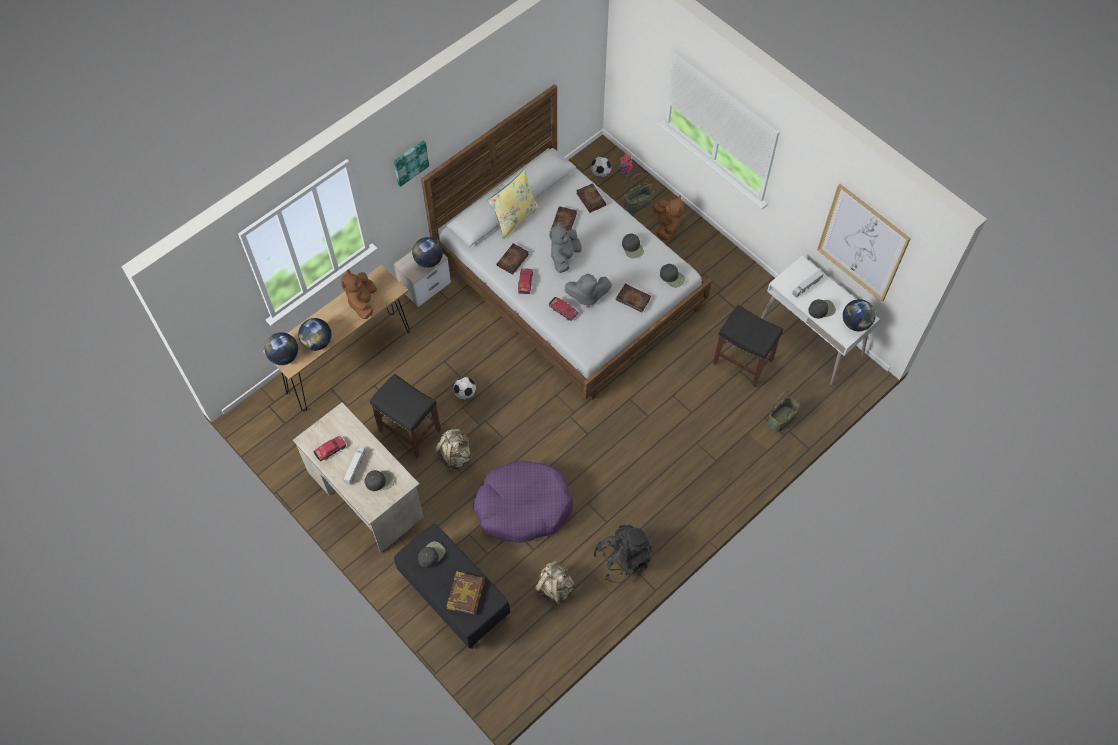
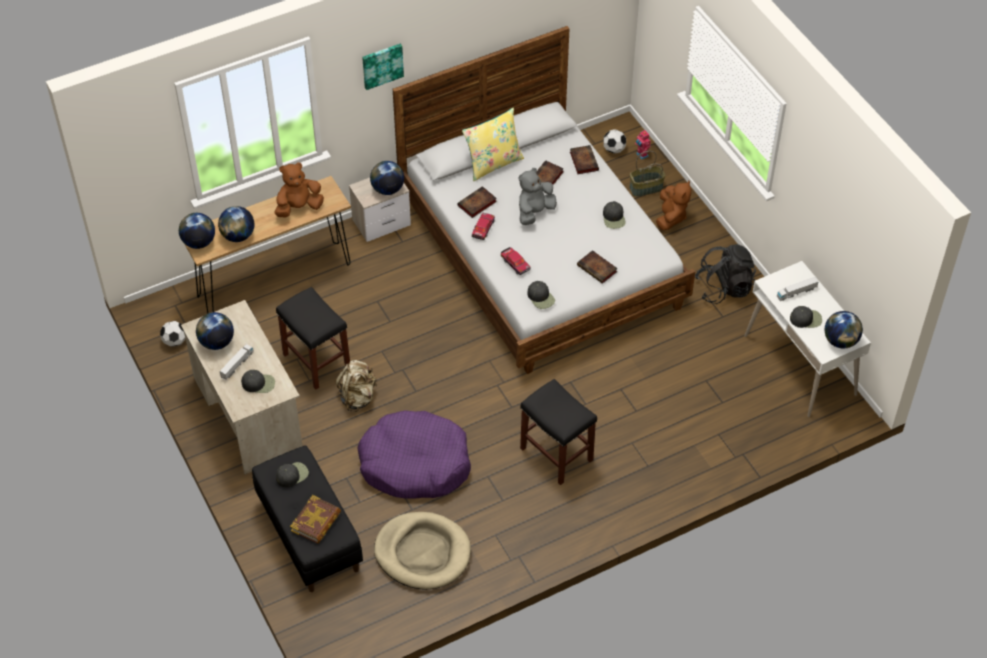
camera: 15 degrees right, 10 degrees down
toy car [313,436,347,461] -> globe [196,312,234,350]
brown plush toy [341,269,377,319] -> brown plush toy turned 45 degrees clockwise [274,162,324,218]
football [453,377,476,400] -> football moved to [160,321,185,347]
beige backpack [534,561,574,607] -> beige dog bed [374,512,471,590]
grey plush toy [565,274,612,308] -> none
black backpack [593,525,652,583] -> black backpack moved to [695,244,756,304]
black cap [660,264,685,288] -> black cap moved to [527,281,555,309]
black stool [713,305,783,387] -> black stool moved to [520,379,597,485]
basket [768,390,801,432] -> none
picture [817,184,911,302] -> none

